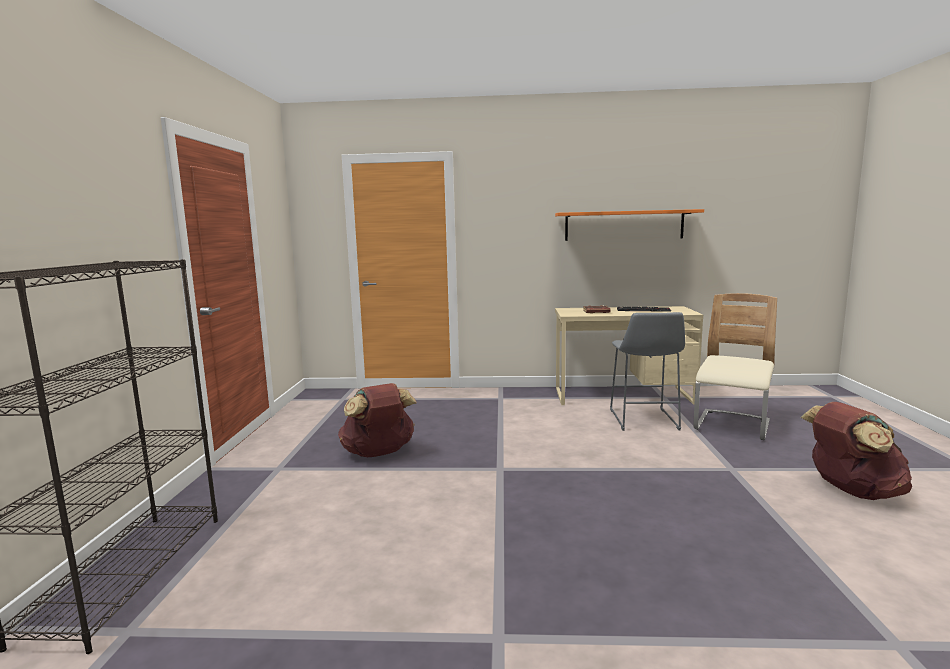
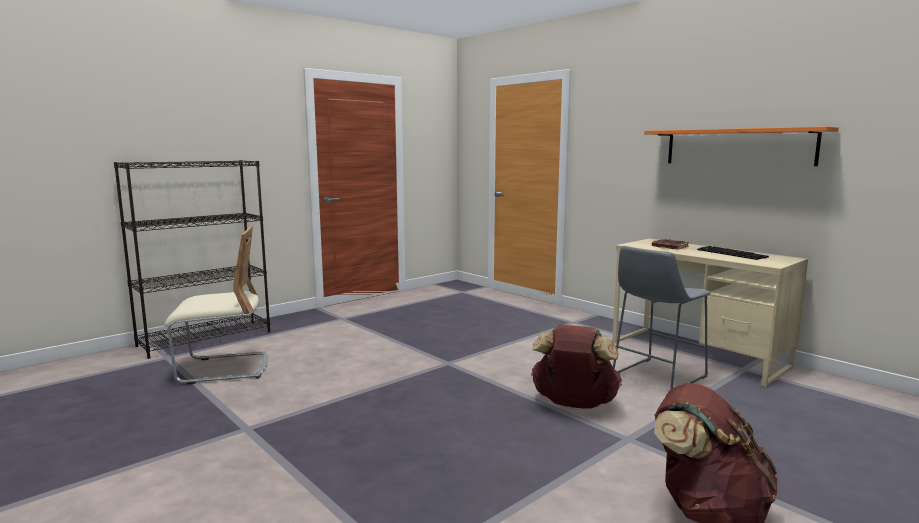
camera: 45 degrees right, 0 degrees up
brown backpack [338,383,417,457] -> brown backpack moved to [531,324,622,409]
beige chair [693,293,777,440] -> beige chair moved to [165,225,268,384]

